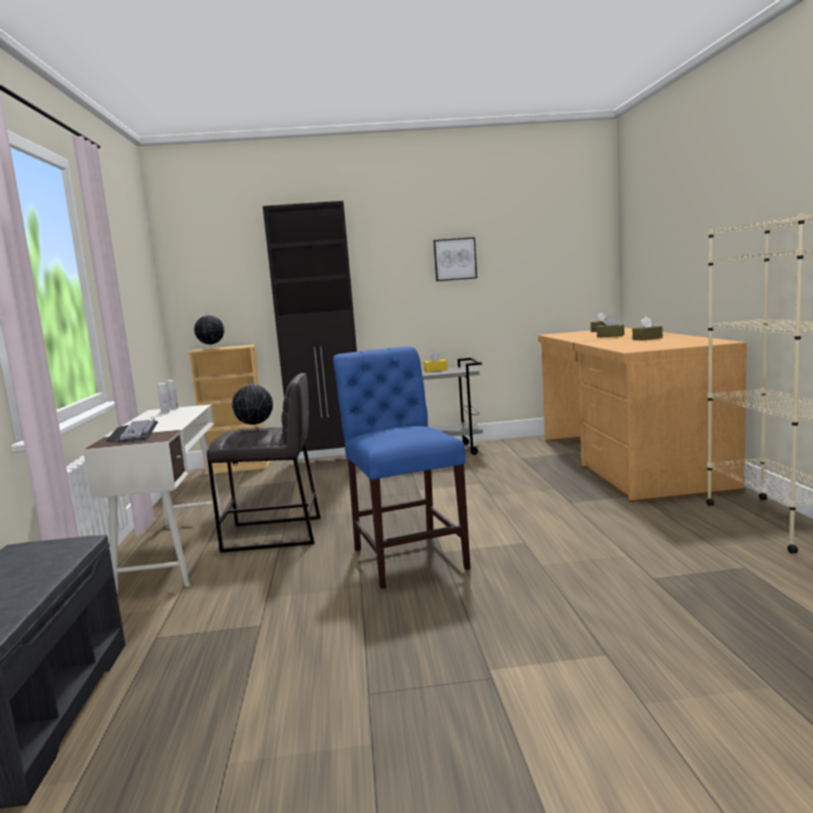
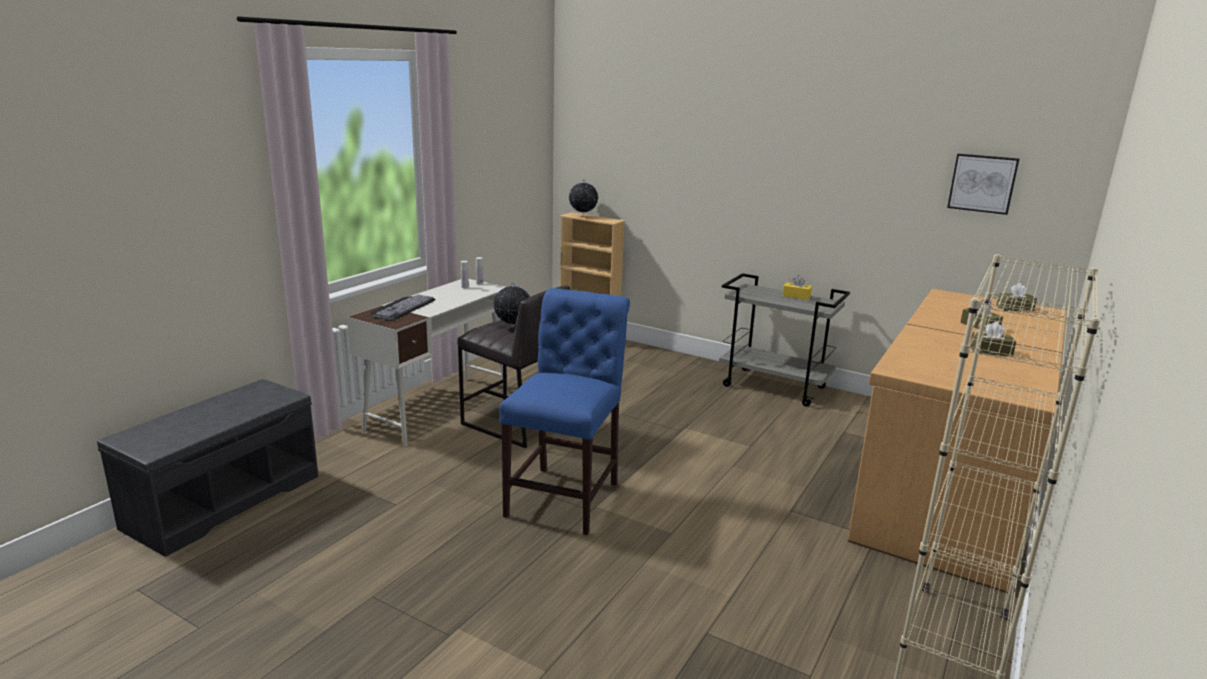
camera: 35 degrees right, 10 degrees up
black cabinet [263,201,357,468] -> none
picture [433,237,477,281] -> picture moved to [947,154,1019,215]

